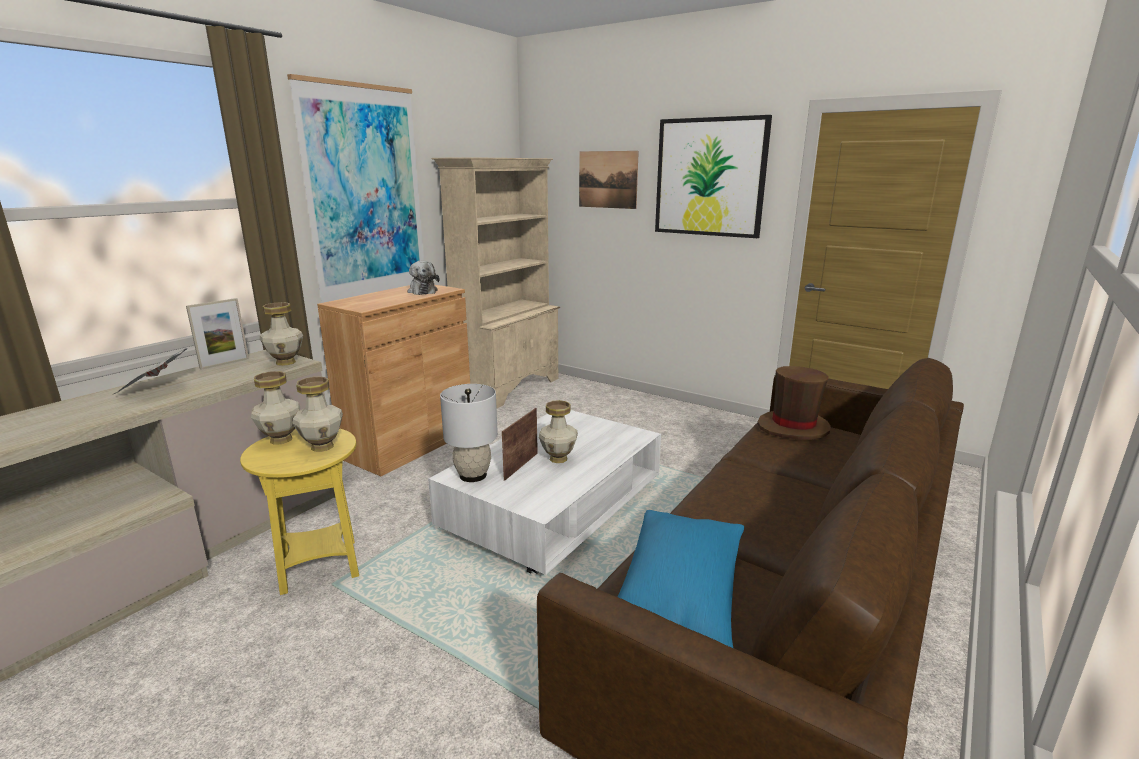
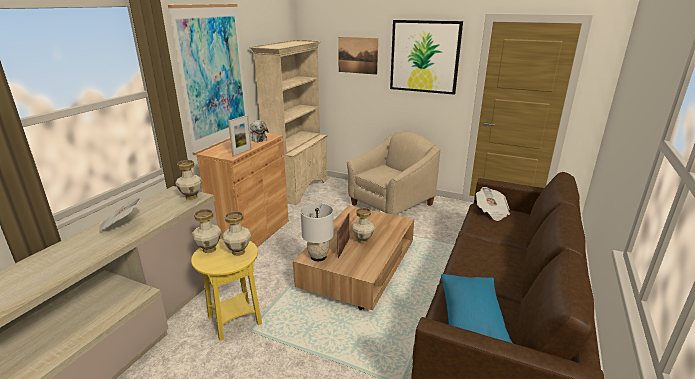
camera: 10 degrees left, 5 degrees up
picture frame [186,298,249,370] -> picture frame moved to [228,115,252,157]
white coffee table [428,410,661,575] -> brown coffee table [293,205,414,310]
brown hat [757,366,831,440] -> newspaper [476,187,510,221]
none -> beige armchair [347,131,440,215]

